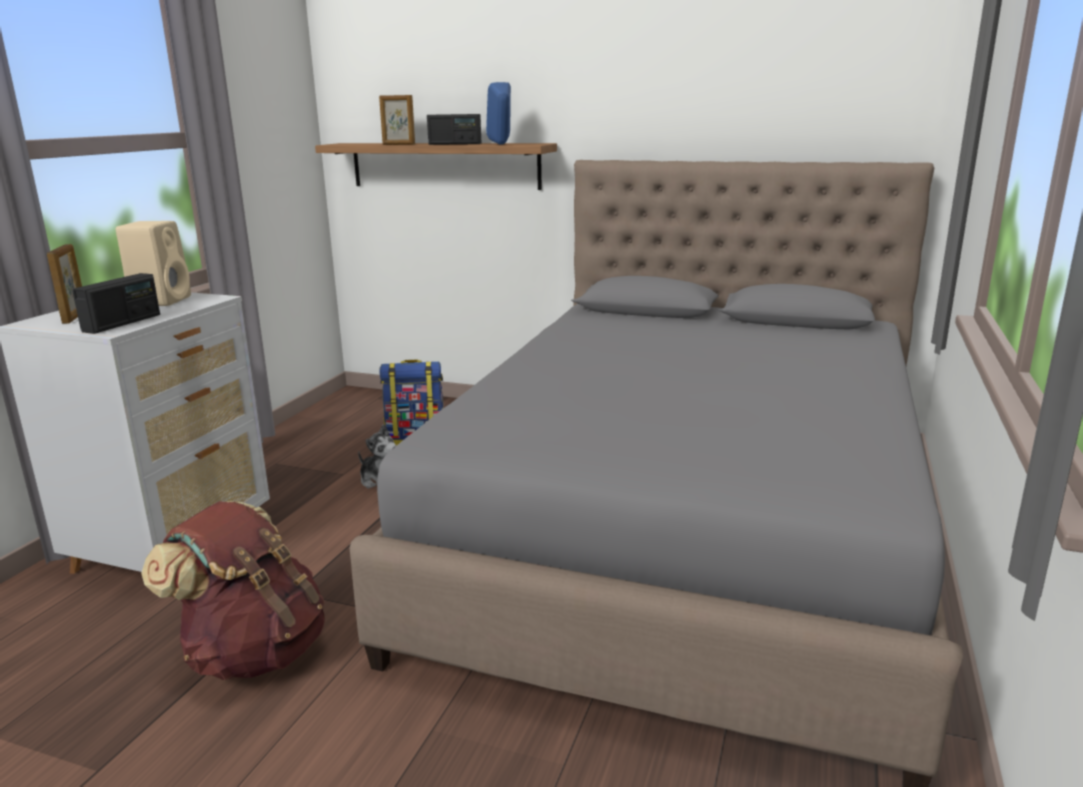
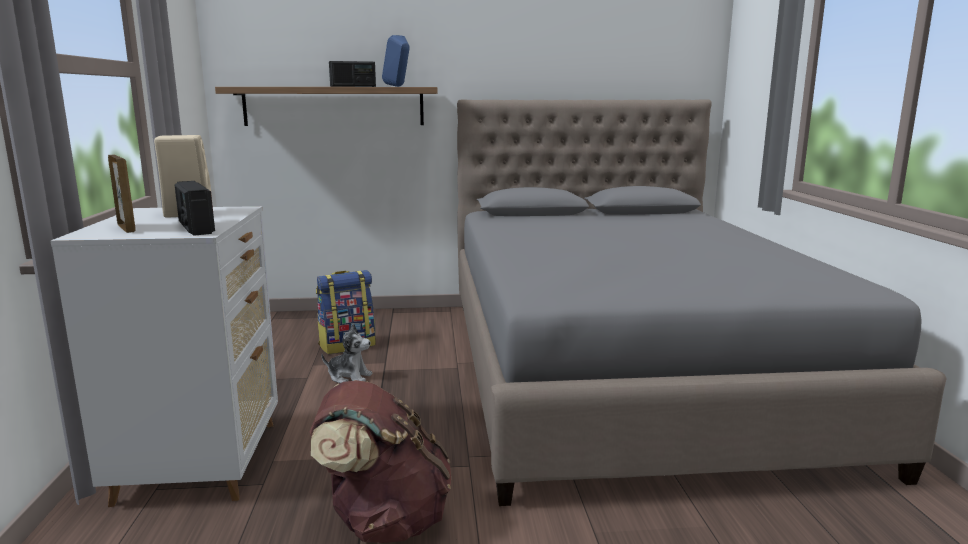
camera: 25 degrees left, 5 degrees down
radio [72,273,160,334] -> radio turned 150 degrees clockwise [175,181,215,236]
picture frame [379,95,415,145] -> none

